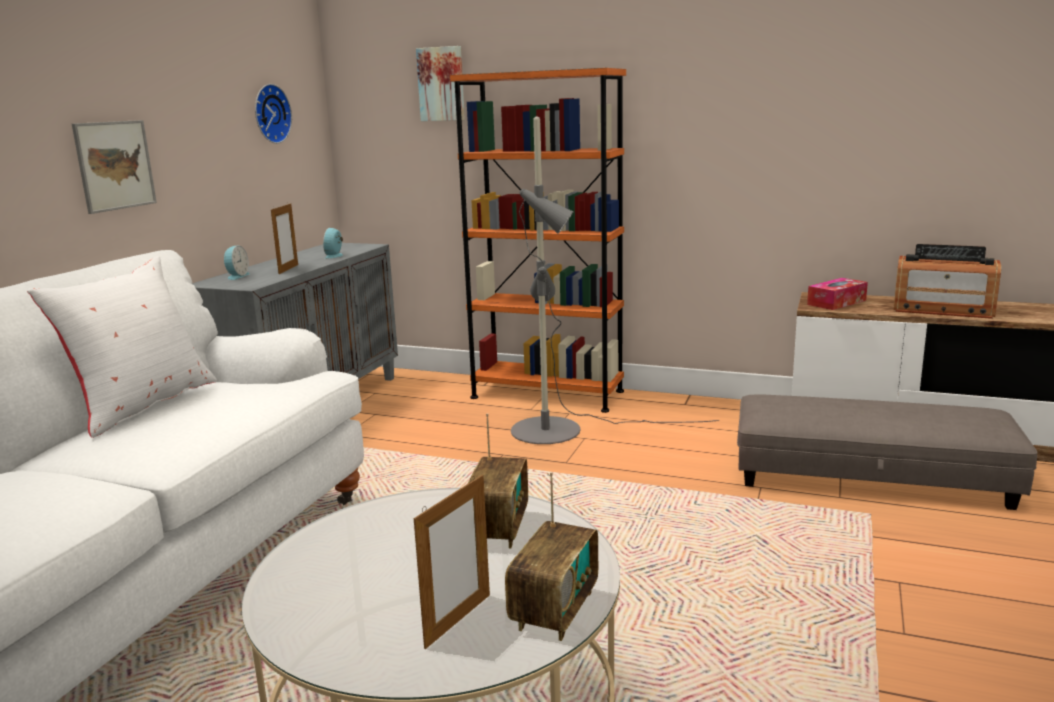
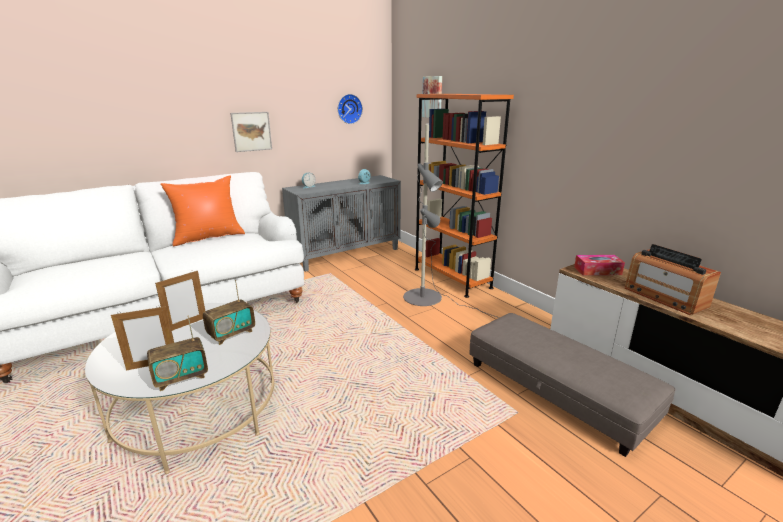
camera: 35 degrees right, 5 degrees up
white pillow [27,256,217,438] -> orange pillow [160,175,245,246]
picture frame [271,203,298,274] -> picture frame moved to [155,270,205,331]

